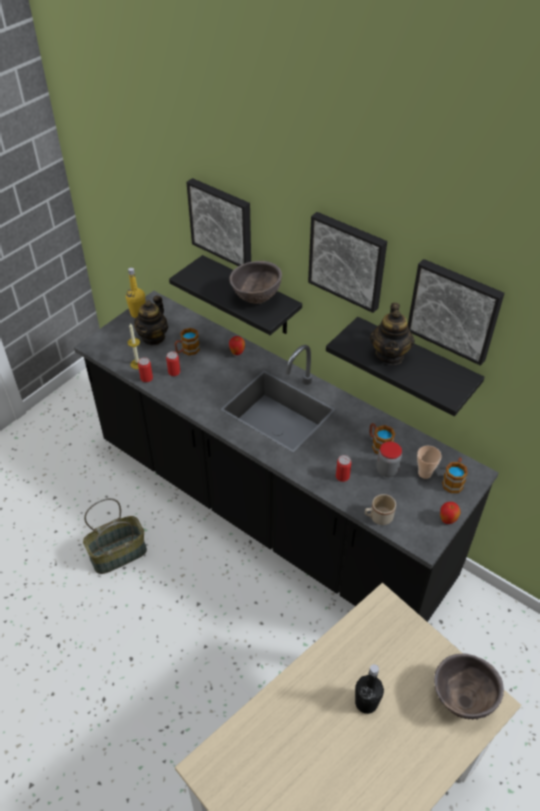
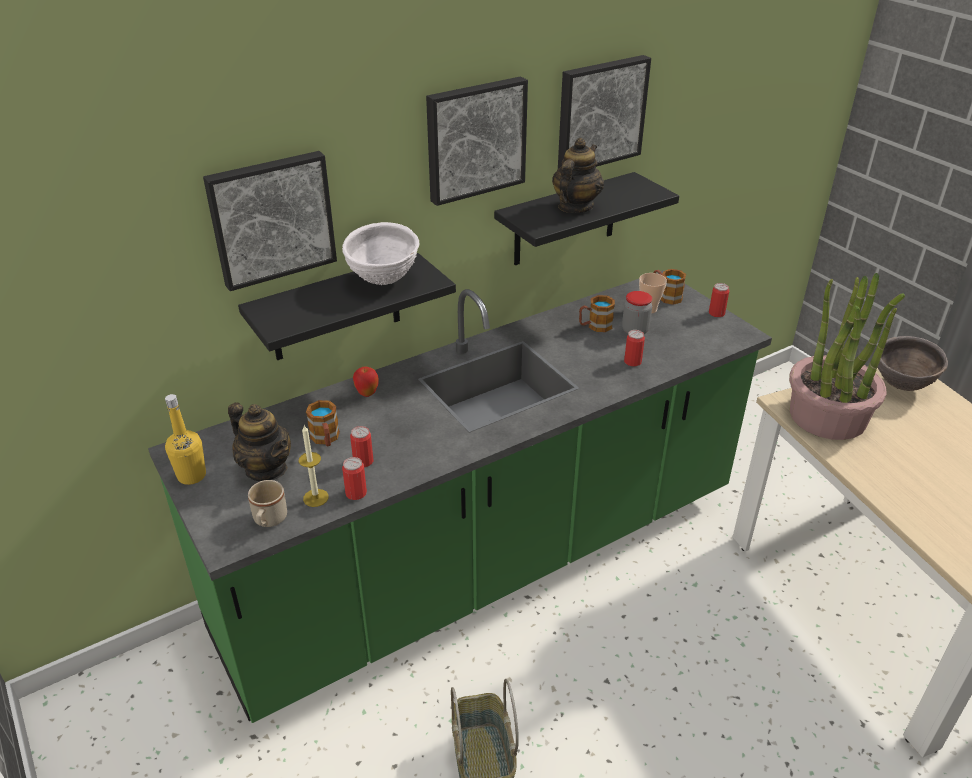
camera: 70 degrees left, 10 degrees down
black counter [74,291,499,622] -> green counter [148,270,772,723]
brown bowl [229,261,282,304] -> white bowl [342,222,420,285]
black bottle [355,664,384,714] -> none
beige mug [365,494,396,525] -> beige mug moved to [248,480,287,527]
teapot [370,303,415,365] -> teapot turned 90 degrees counterclockwise [552,138,604,213]
apple [440,502,460,524] -> can [709,283,730,317]
none -> potted plant [789,273,905,440]

